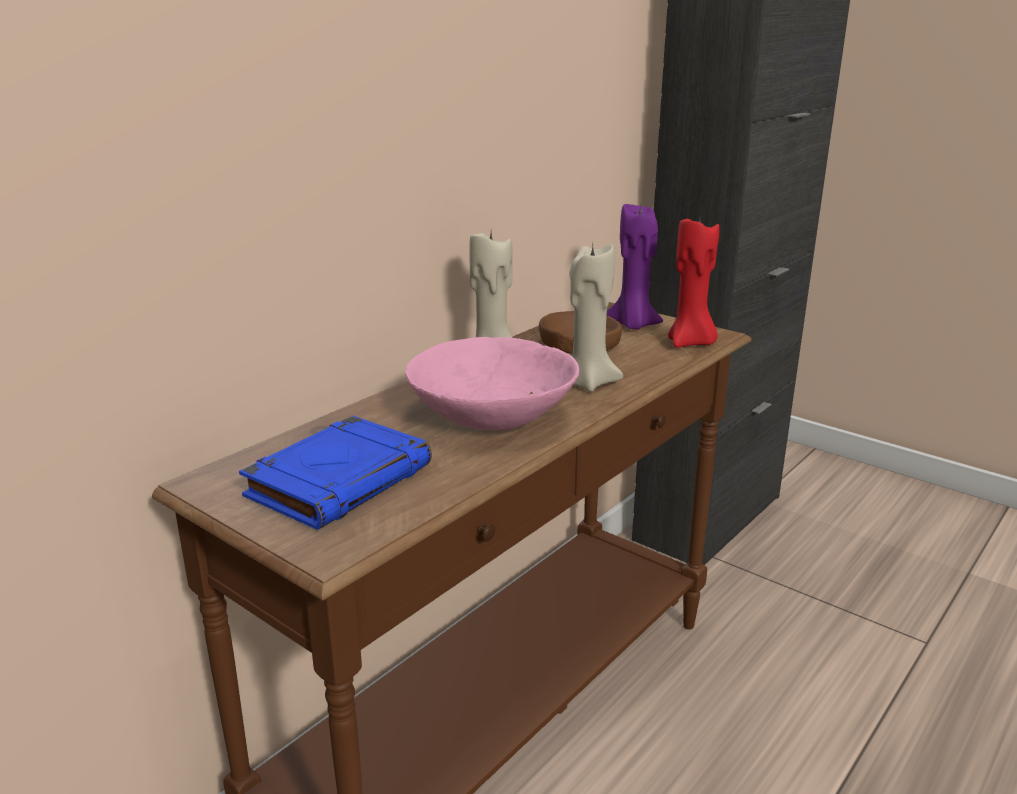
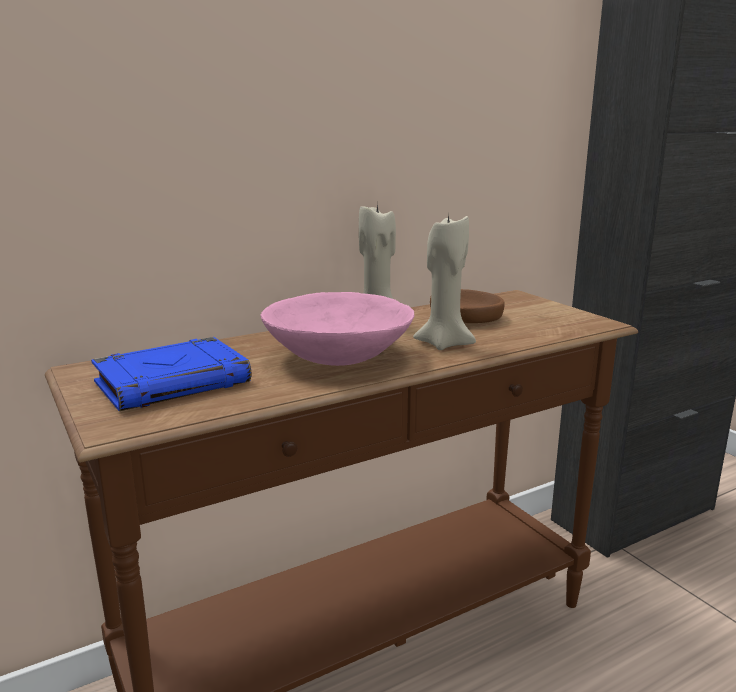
camera: 20 degrees right, 5 degrees down
purple candle [607,204,663,330] -> none
red candle [668,213,720,348] -> none

